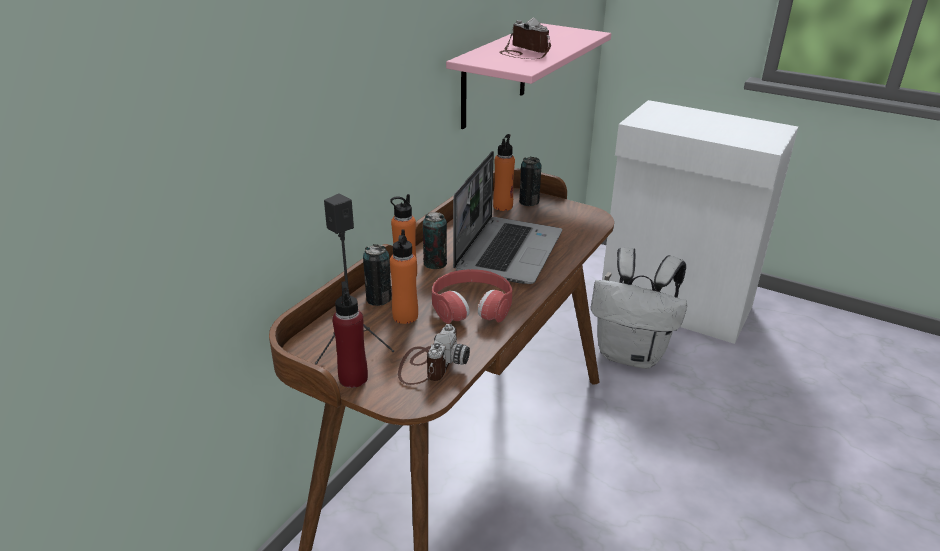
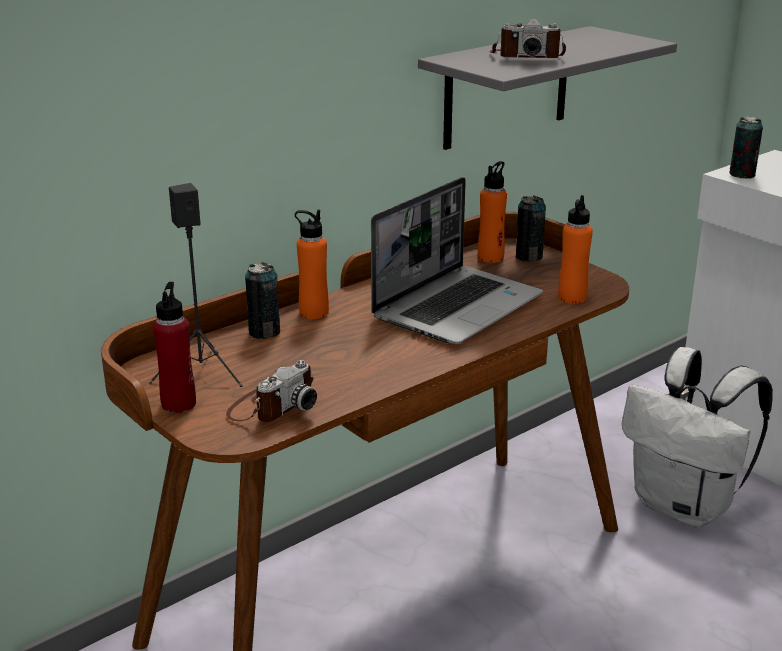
camera: 20 degrees right, 5 degrees down
orange bottle [390,229,418,324] -> orange bottle moved to [558,195,593,304]
can [423,212,447,269] -> can moved to [730,116,763,178]
red headphones [432,269,512,324] -> none
pink shelf [446,23,611,129] -> grey shelf [418,26,677,150]
camera [499,18,551,59] -> camera turned 120 degrees clockwise [489,19,566,58]

